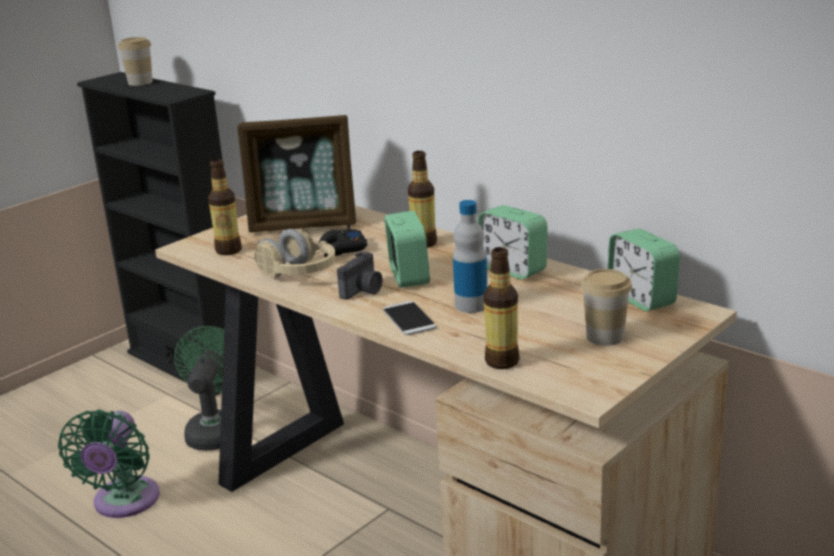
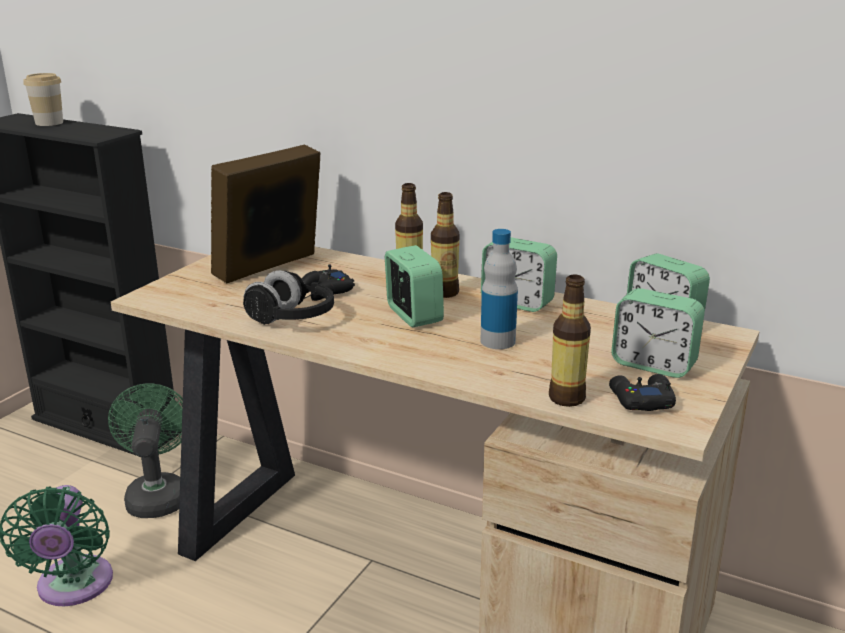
camera: 15 degrees left, 0 degrees up
bottle [208,159,242,255] -> bottle moved to [431,192,459,298]
picture frame [237,115,356,232] -> picture frame turned 150 degrees clockwise [211,144,320,283]
beige headphones [254,229,336,278] -> black headphones [243,270,334,325]
camera [337,252,383,300] -> none
phone [383,301,436,335] -> none
cup [581,269,632,346] -> alarm clock [611,288,705,378]
none -> black game controller [609,374,676,411]

